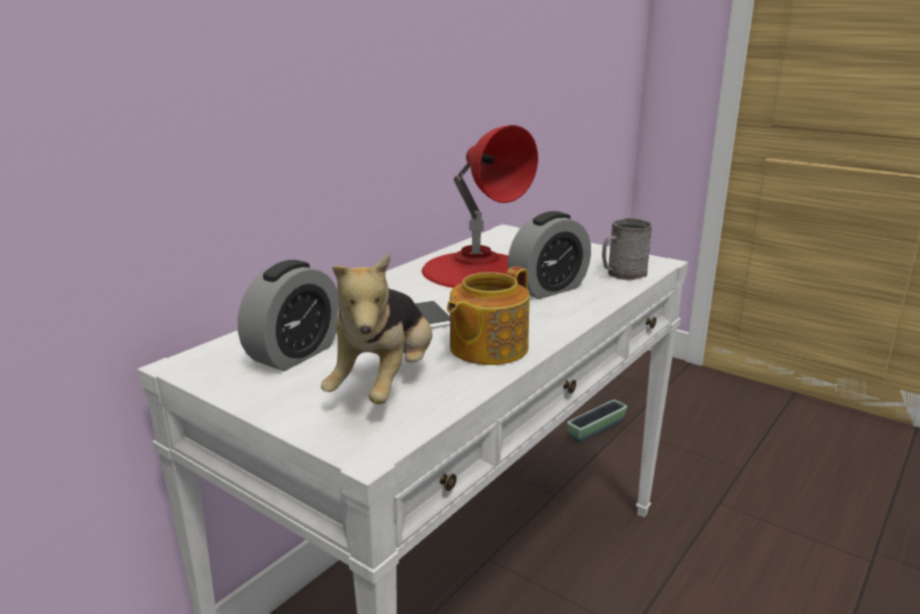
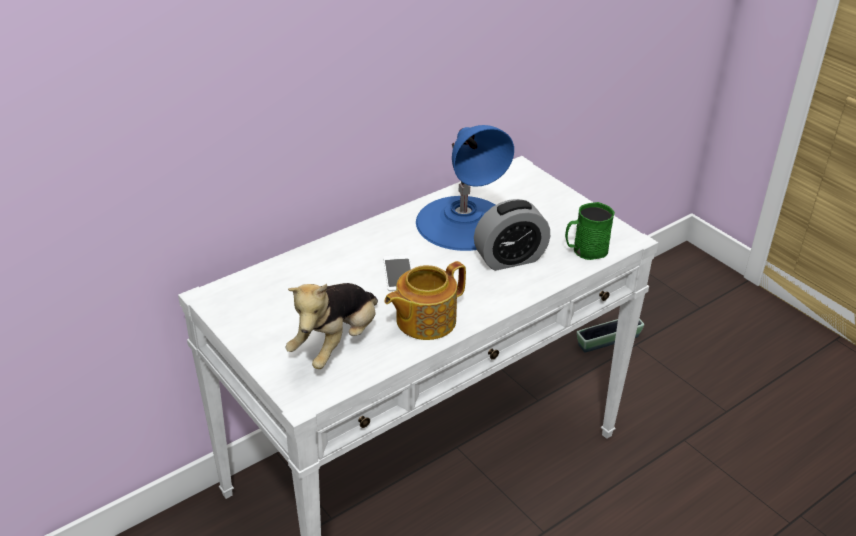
camera: 15 degrees right, 15 degrees up
alarm clock [238,260,339,371] -> none
red table lamp [422,125,538,288] -> blue table lamp [416,125,514,251]
grey mug [602,218,653,281] -> green mug [565,202,615,260]

